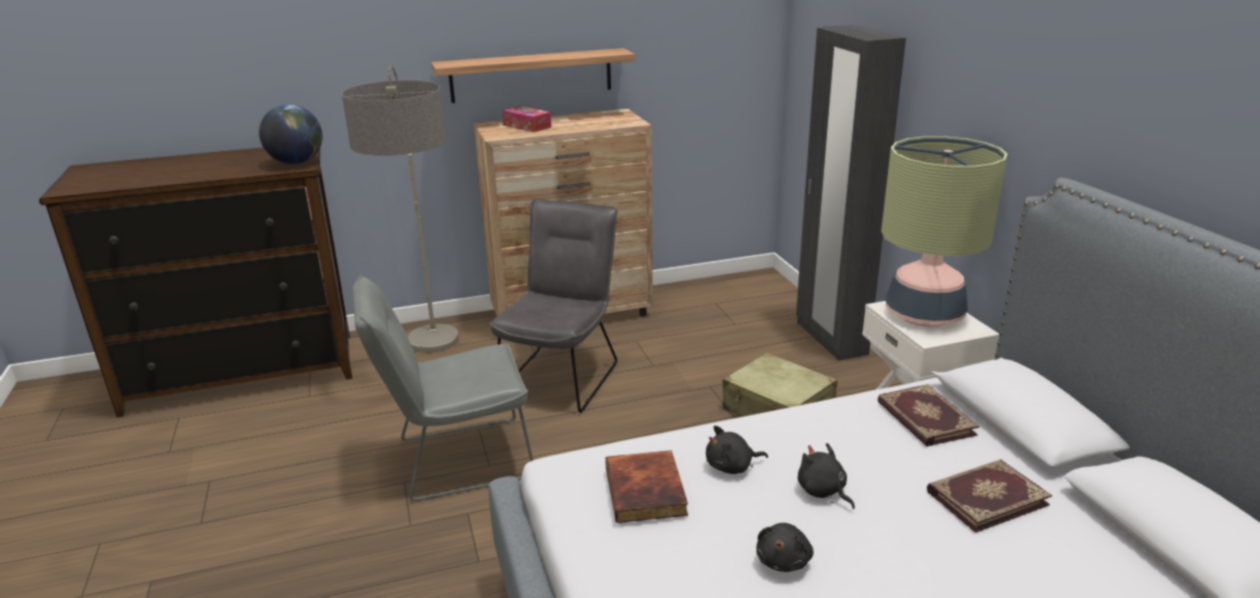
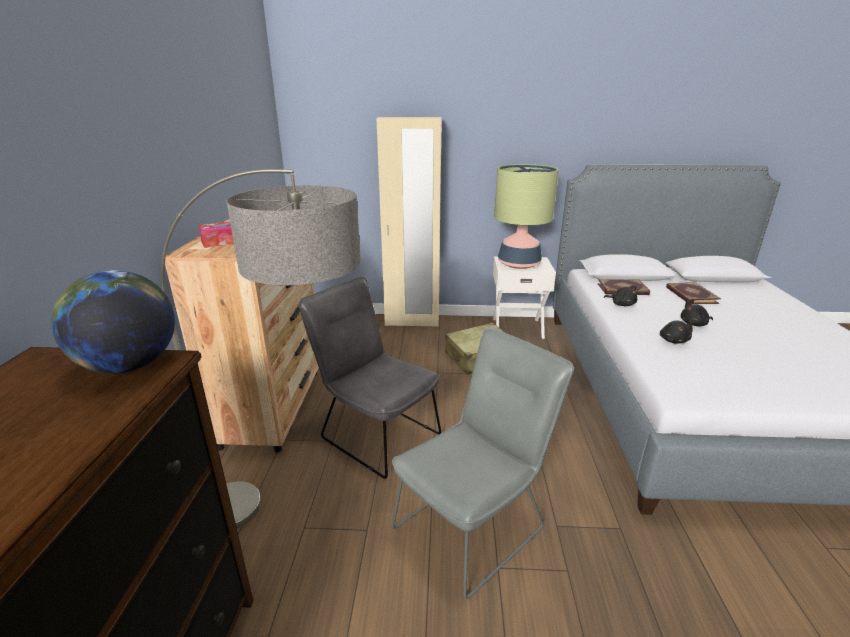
camera: 70 degrees left, 0 degrees up
grey chair [353,275,533,501] -> grey chair turned 135 degrees counterclockwise [391,327,574,600]
shelf [431,48,635,103] -> none
book [605,450,688,523] -> none
black plush toy [756,523,814,572] -> black plush toy moved to [604,286,638,306]
black wardrobe [796,25,906,361] -> beige wardrobe [376,117,442,327]

